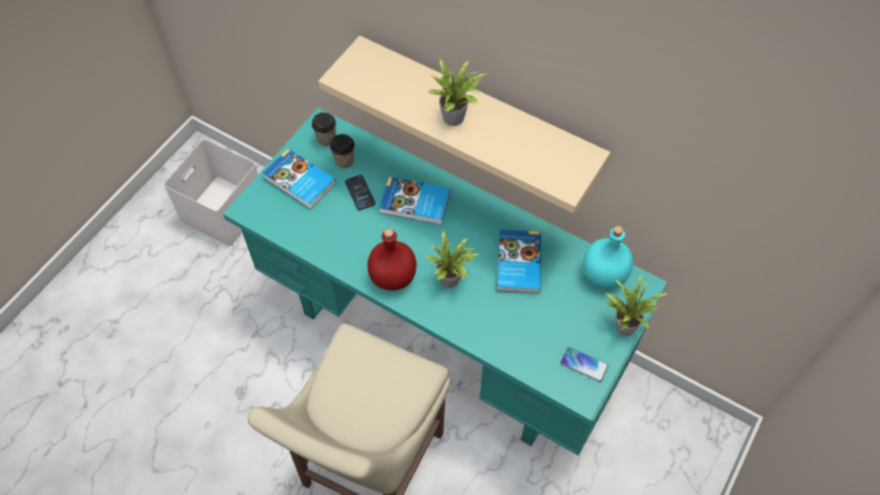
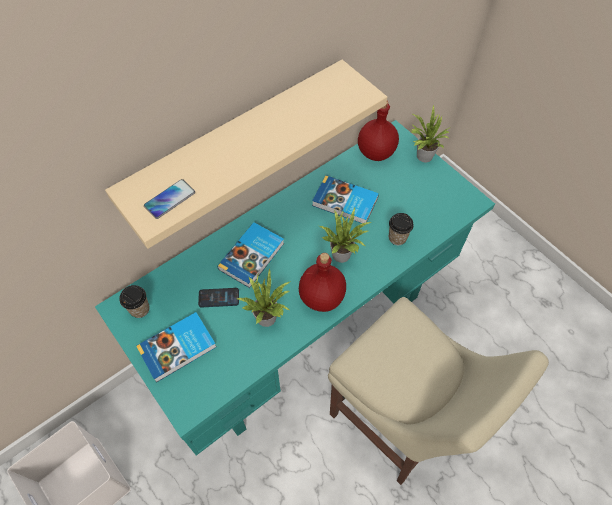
camera: 70 degrees left, 0 degrees up
cup [330,134,355,168] -> cup moved to [389,213,414,245]
potted plant [427,58,487,126] -> potted plant moved to [237,268,291,327]
phone [560,347,609,382] -> phone moved to [144,179,195,219]
turquoise bottle [583,226,633,288] -> red bottle [358,101,399,161]

